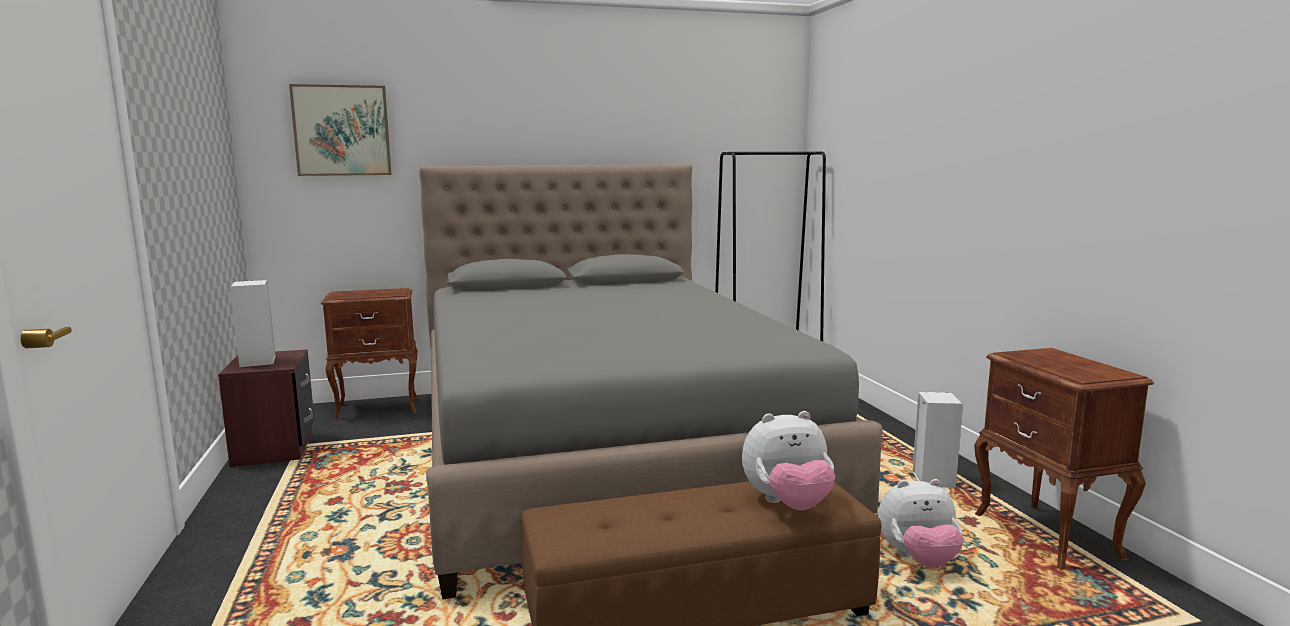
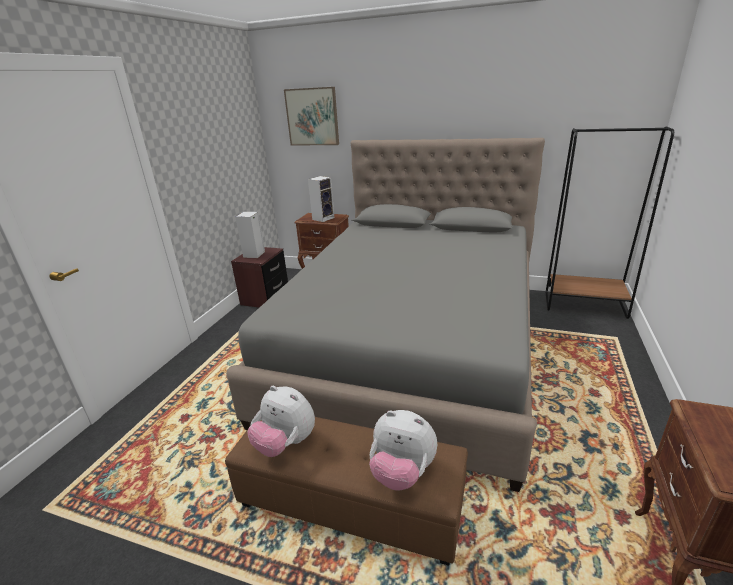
camera: 35 degrees right, 15 degrees up
plush toy [878,479,963,568] -> plush toy moved to [247,386,315,457]
speaker [913,392,963,488] -> speaker moved to [308,176,334,222]

